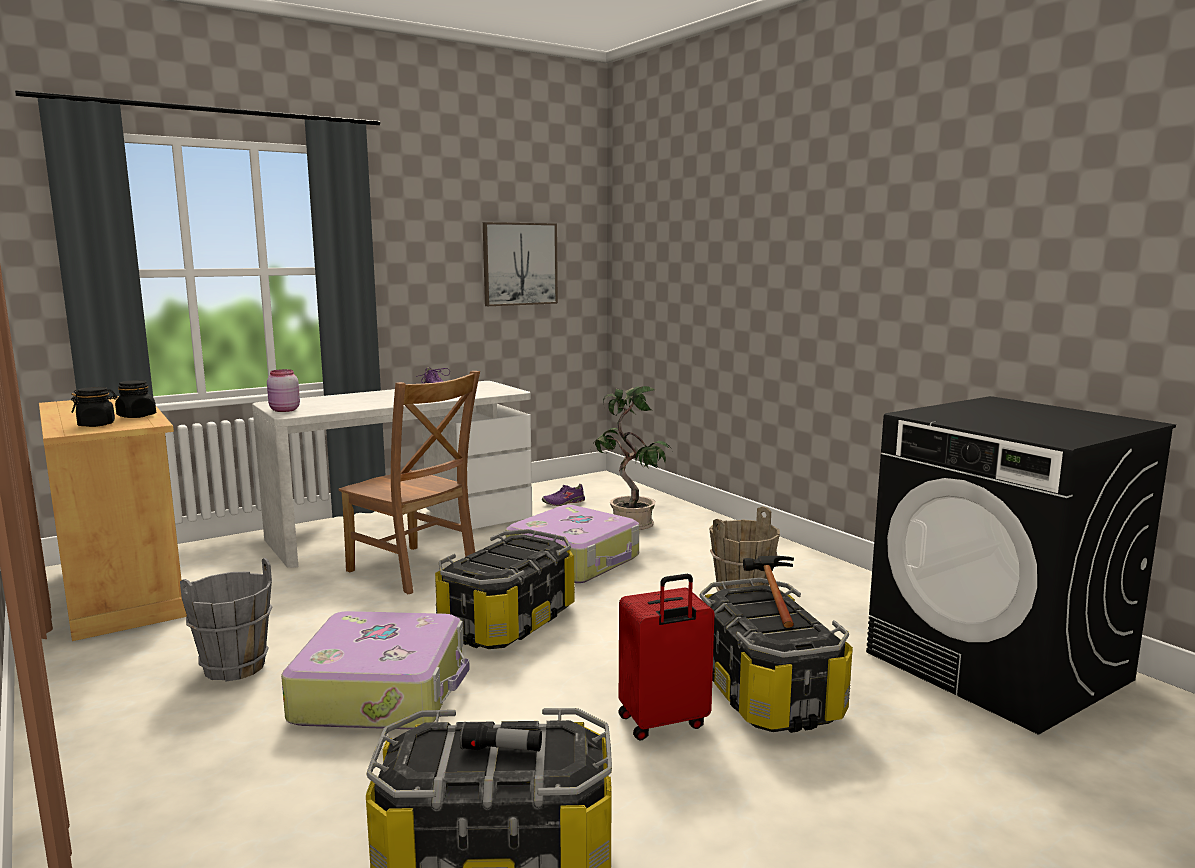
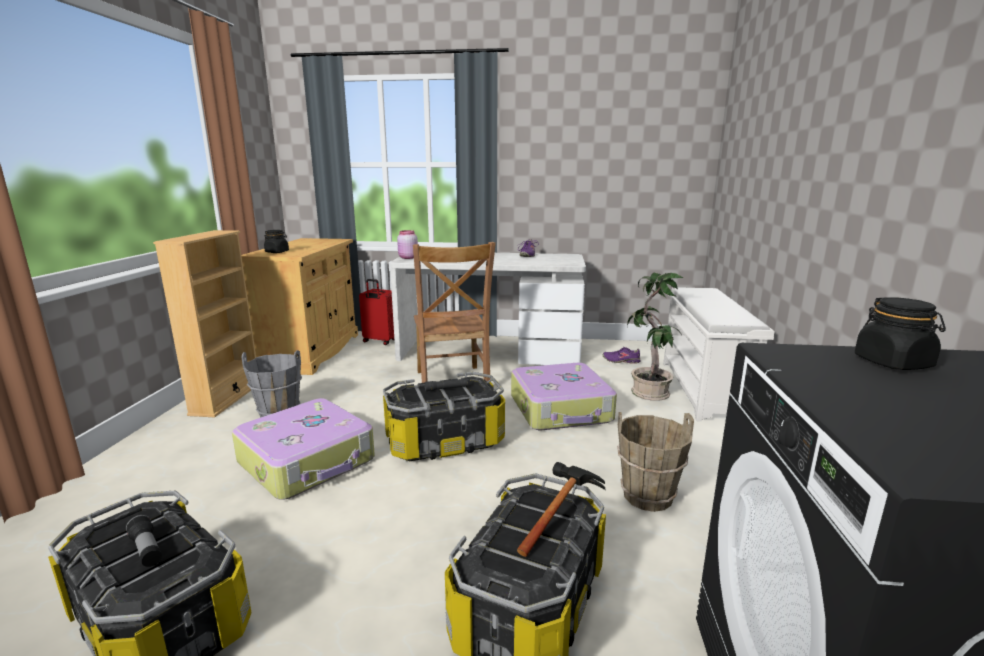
camera: 40 degrees right, 5 degrees up
black jar [115,380,156,418] -> black jar moved to [855,297,946,370]
picture [483,222,558,306] -> none
red suitcase [618,574,715,741] -> red suitcase moved to [359,279,394,345]
none -> beige bookcase [153,230,256,417]
none -> black flashlight [425,379,468,391]
none -> white shoe rack [663,287,775,421]

